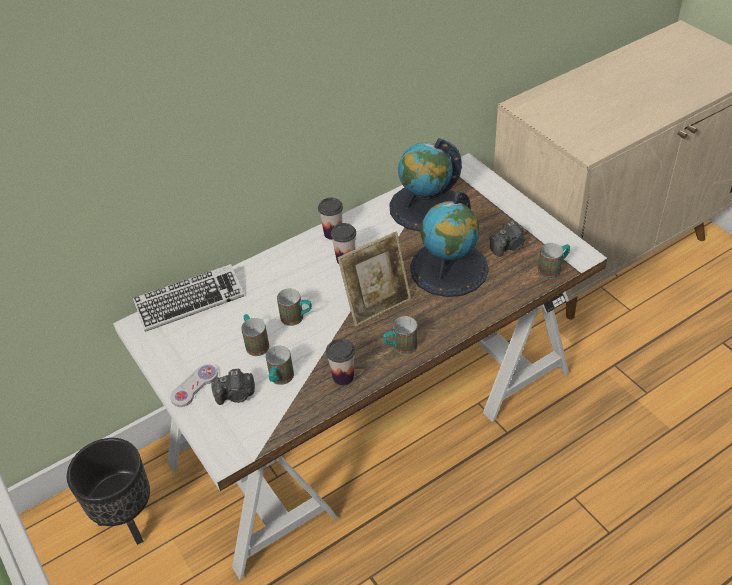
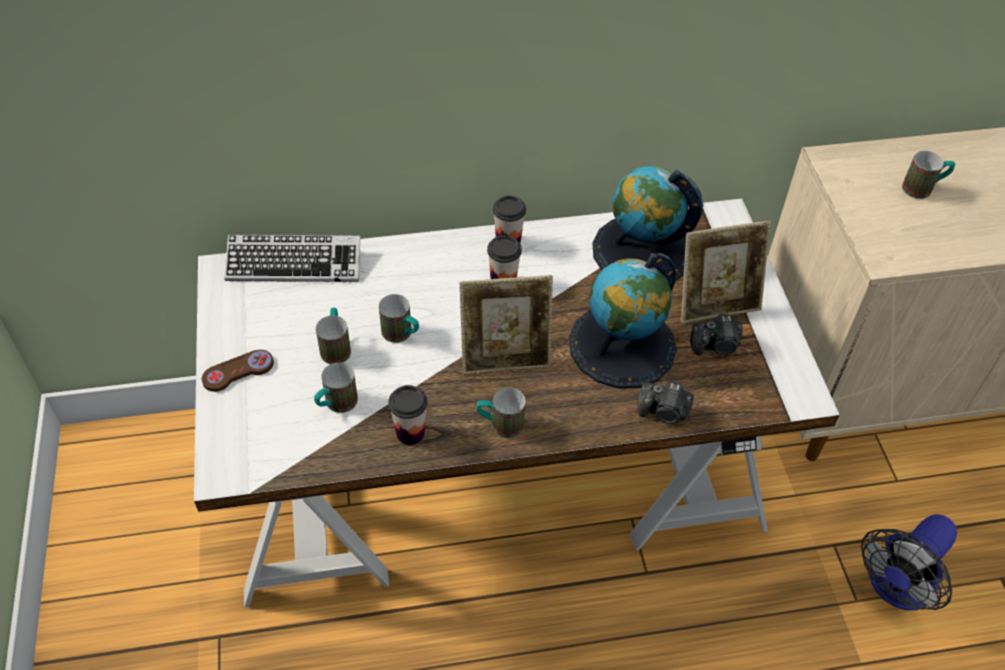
camera: 20 degrees right, 5 degrees up
black planter [67,438,150,545] -> none
white game controller [170,365,218,407] -> brown game controller [202,350,274,392]
camera [212,368,255,405] -> camera moved to [637,380,694,424]
mug [538,243,570,279] -> mug moved to [902,151,955,199]
none -> picture frame [681,220,771,324]
none -> fan [861,514,957,610]

